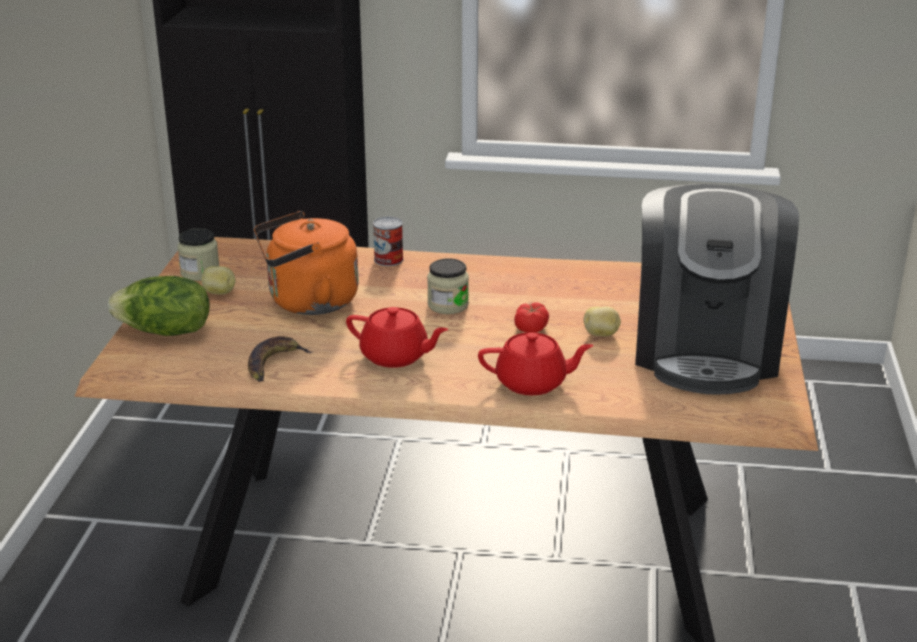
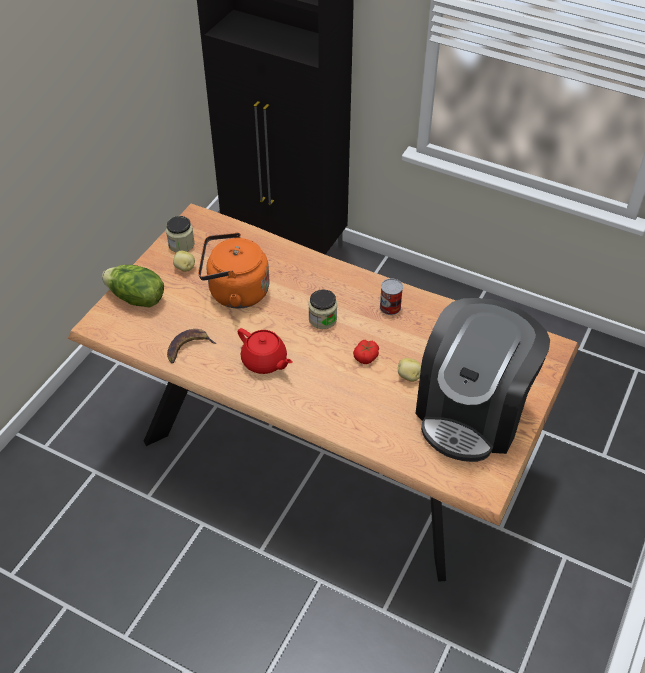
camera: 20 degrees right, 20 degrees up
can [373,216,403,266] -> can moved to [380,279,403,315]
red teapot [478,332,594,395] -> none

